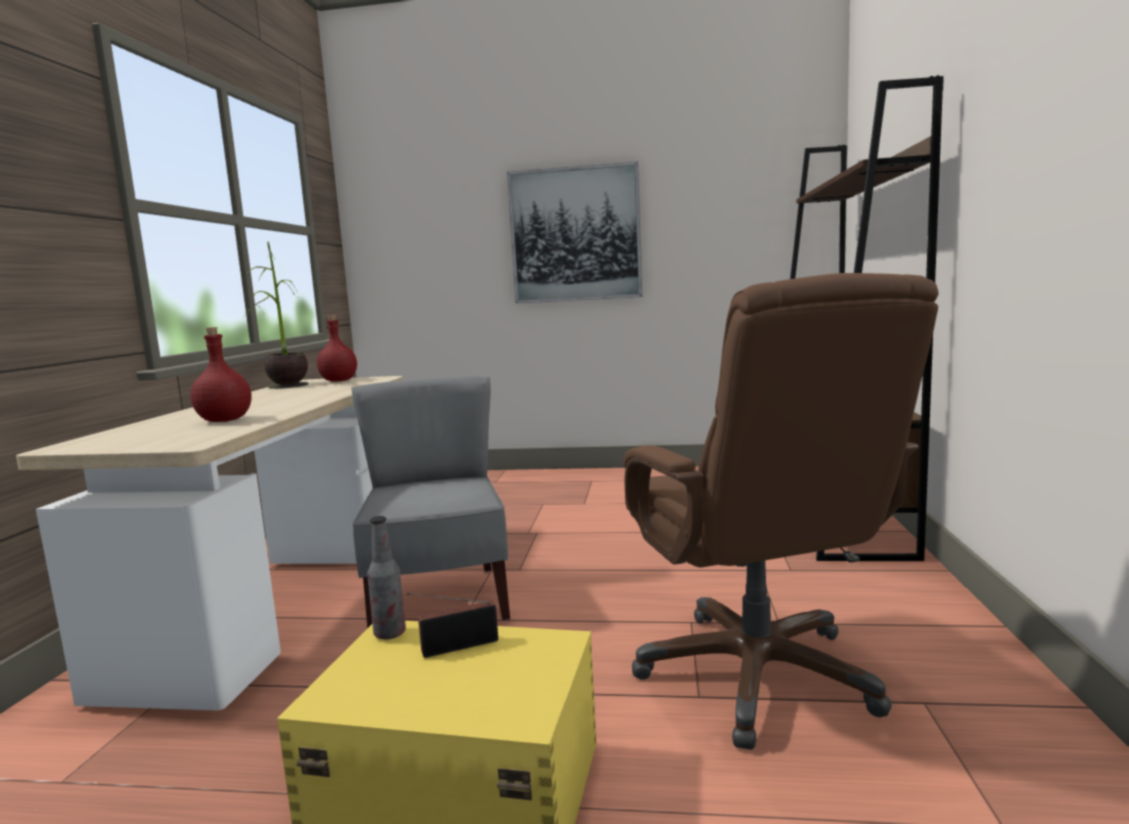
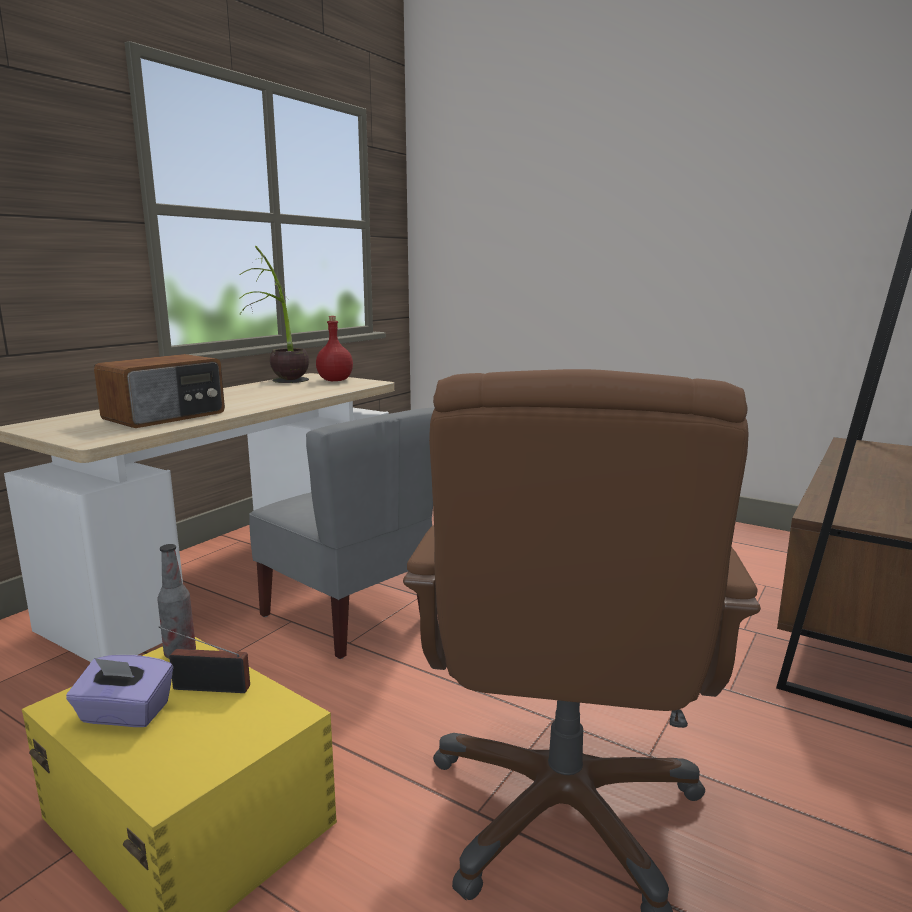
camera: 25 degrees right, 5 degrees up
red bottle [191,327,252,422] -> radio [94,354,225,428]
grey chair [351,376,510,628] -> grey chair turned 120 degrees clockwise [249,408,435,659]
picture [507,162,643,303] -> none
none -> purple tissue box [66,655,173,727]

